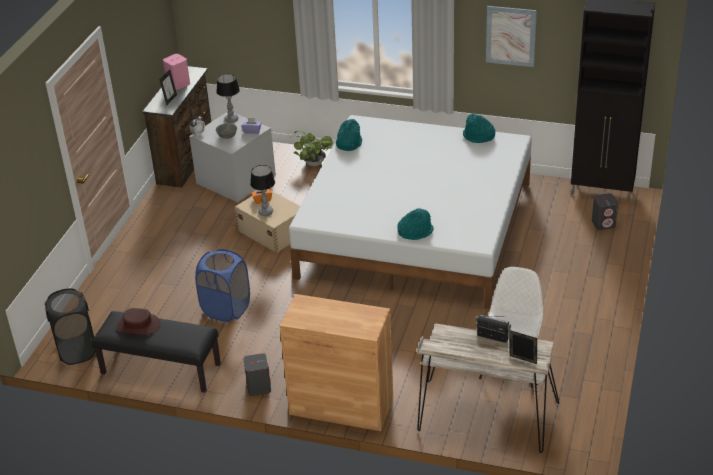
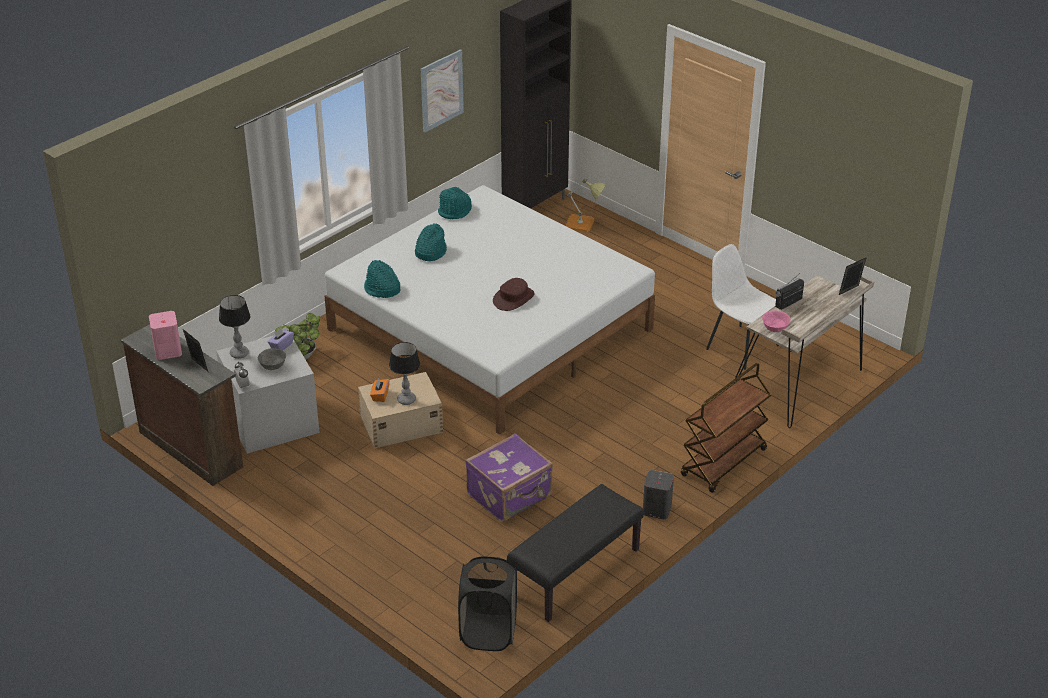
camera: 65 degrees left, 0 degrees up
brown hat [117,308,161,335] -> brown hat moved to [493,278,535,311]
blue laundry basket [195,249,250,322] -> purple suitcase [465,433,553,522]
brown cabinet [280,294,393,431] -> brown cart [681,363,771,493]
turquoise hat [397,208,434,240] -> turquoise hat moved to [415,223,447,261]
grey speaker [592,193,618,230] -> table lamp [566,178,606,232]
none -> pink bowl [762,310,790,332]

